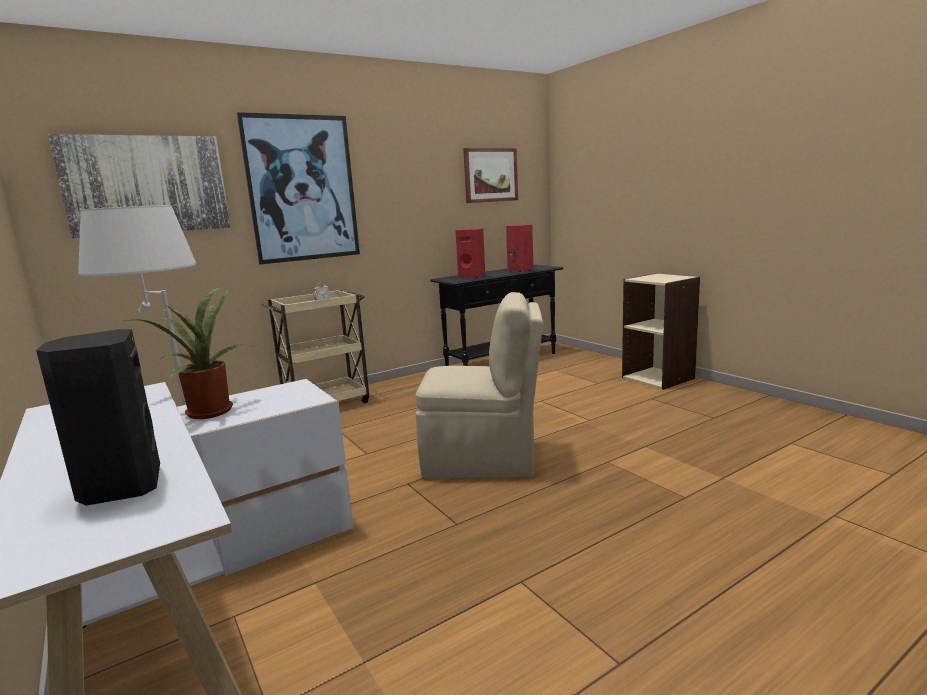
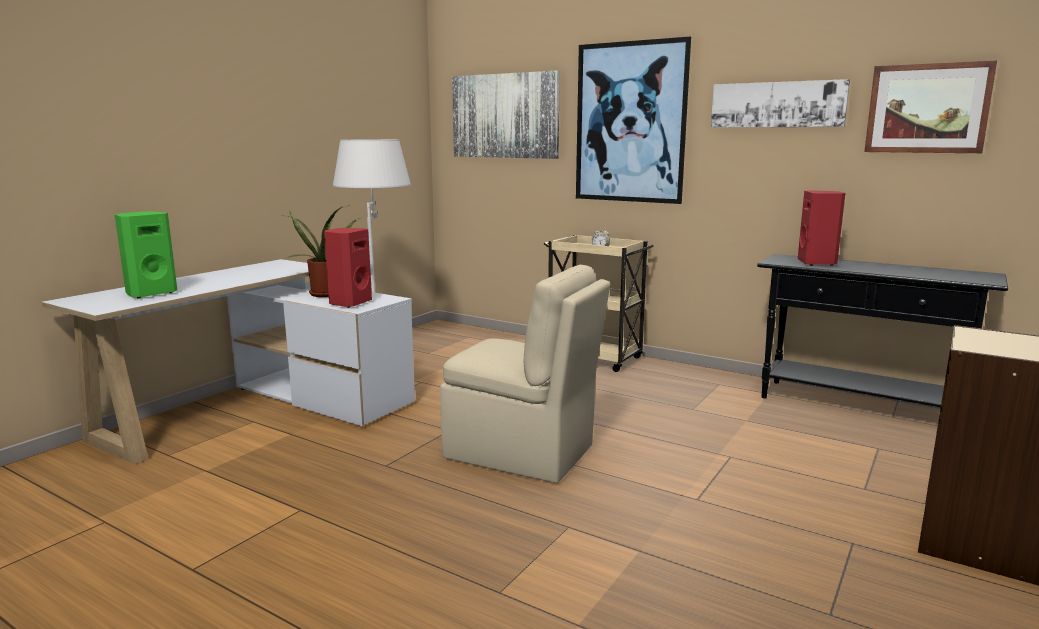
camera: 65 degrees right, 0 degrees up
black speaker [36,329,160,506] -> green speaker [114,211,177,298]
beige chair [416,292,543,478] -> beige chair turned 45 degrees counterclockwise [440,265,610,483]
red speaker [506,224,533,272] -> red speaker moved to [324,228,372,308]
none -> picture [711,79,850,128]

